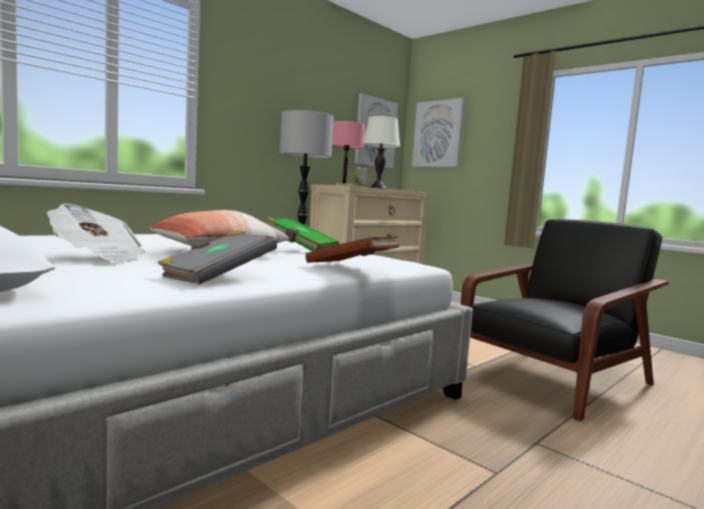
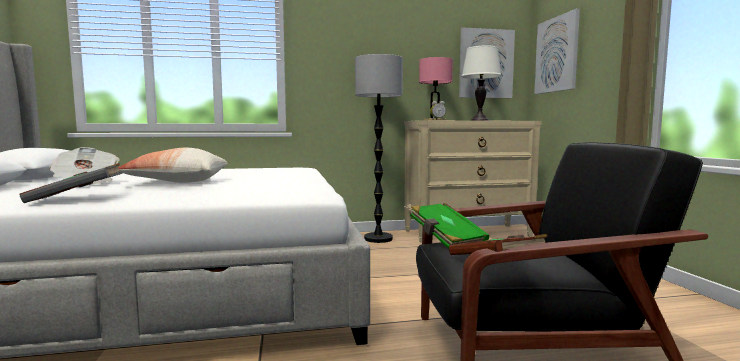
camera: 35 degrees right, 0 degrees up
green book [266,218,339,251] -> green book moved to [410,203,489,249]
brown book [305,235,399,263] -> brown book moved to [449,234,547,255]

